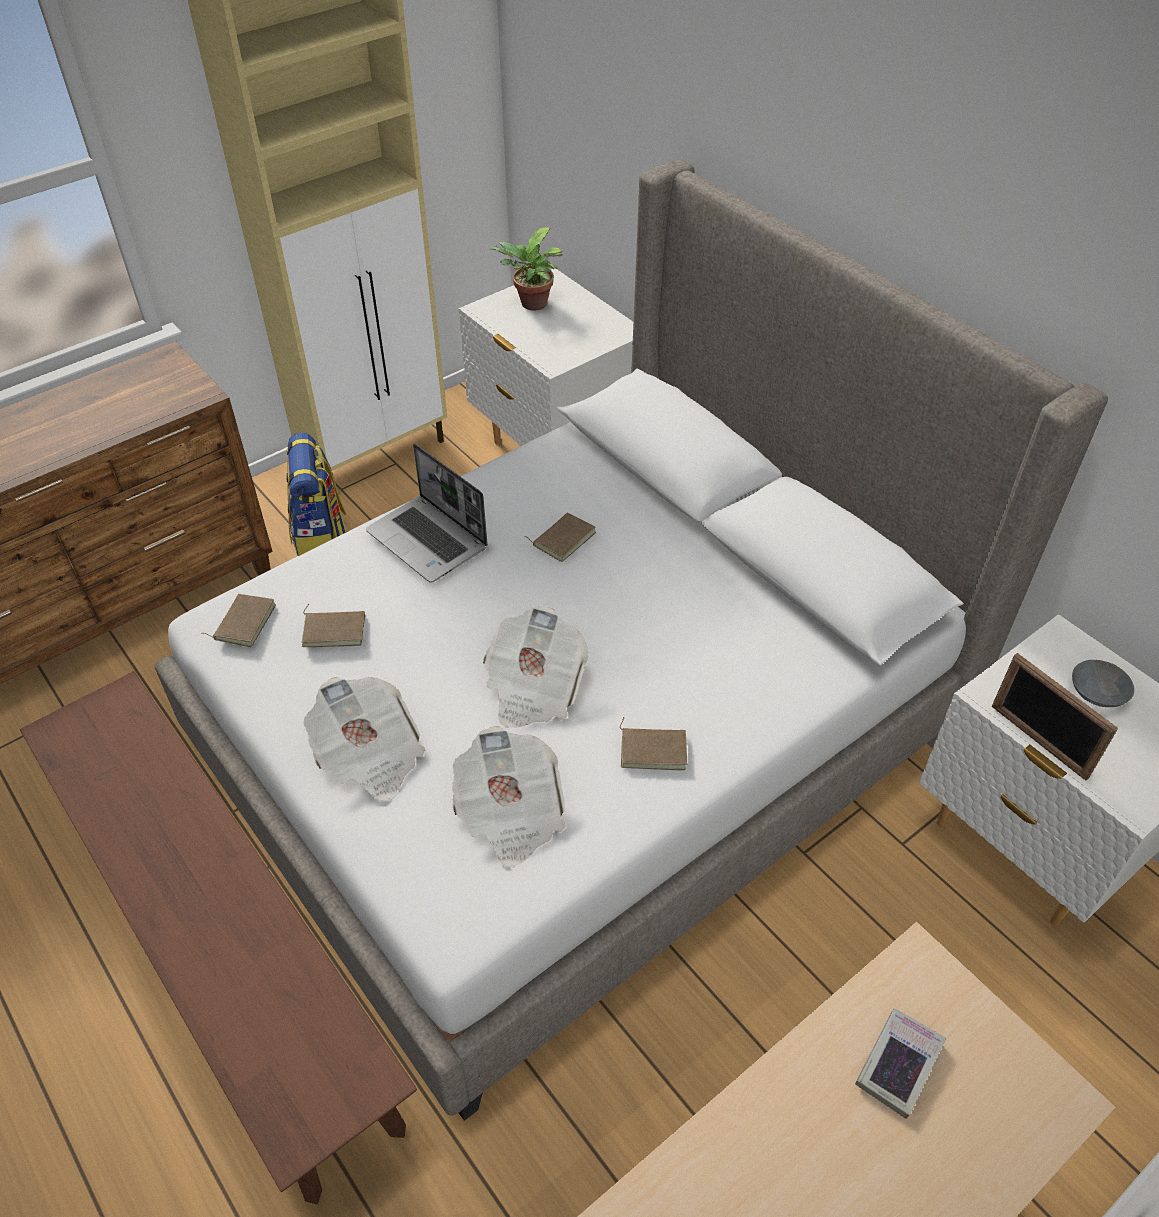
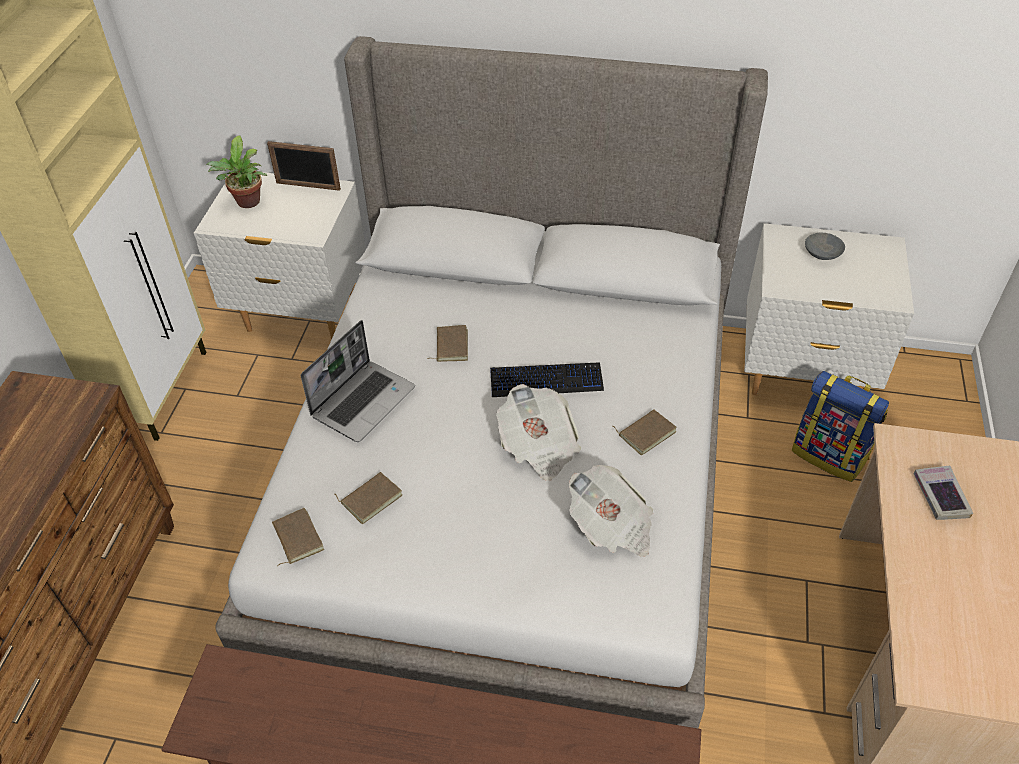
camera: 40 degrees left, 0 degrees up
backpack [286,433,347,556] -> backpack moved to [792,371,889,482]
newspaper [304,677,425,801] -> none
laptop [366,444,488,583] -> laptop turned 60 degrees counterclockwise [301,320,415,442]
picture frame [992,653,1118,780] -> picture frame moved to [267,141,341,191]
none -> keyboard [490,362,604,397]

